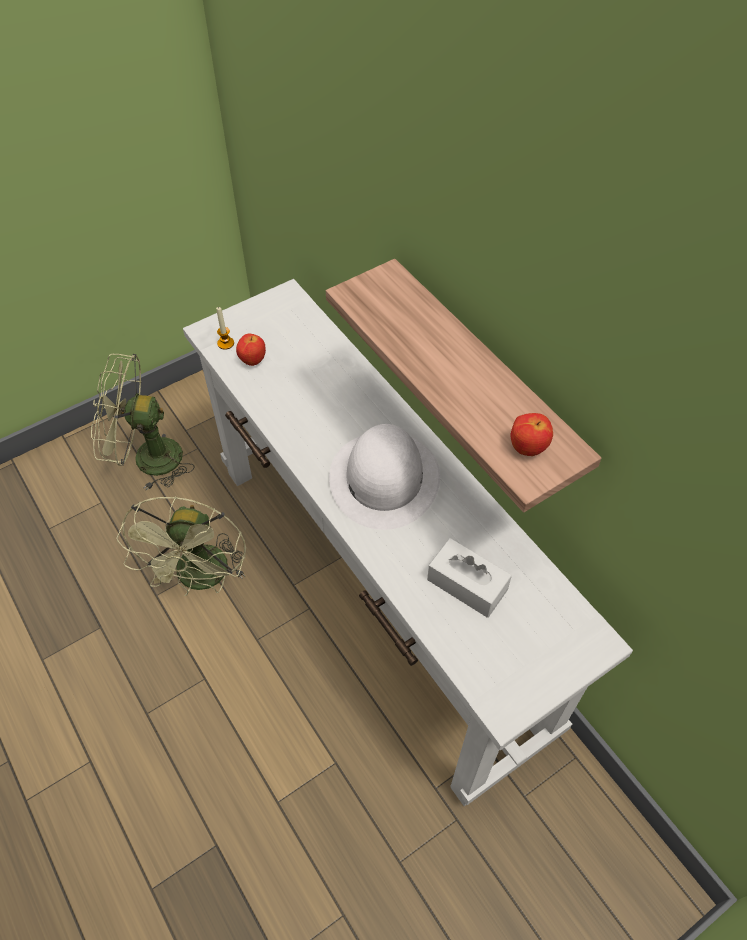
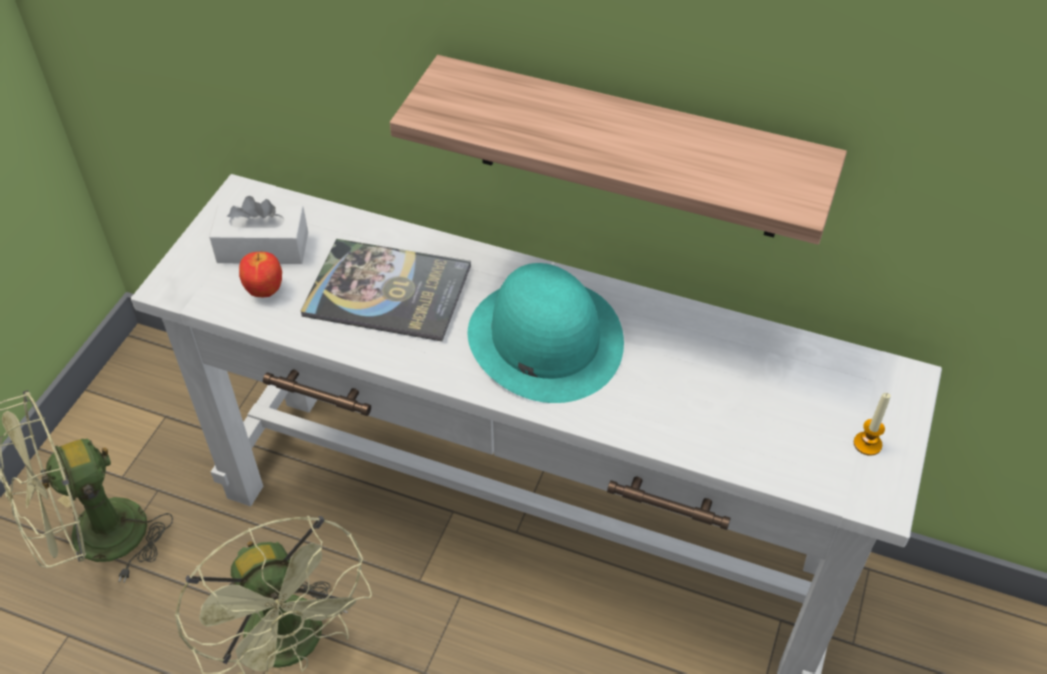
camera: 35 degrees left, 5 degrees down
candle [216,307,234,350] -> candle moved to [854,393,891,456]
white hat [329,424,440,530] -> turquoise hat [468,263,624,403]
white tissue box [427,538,512,618] -> white tissue box moved to [209,196,308,264]
apple [510,413,553,456] -> none
none -> book [300,239,471,342]

